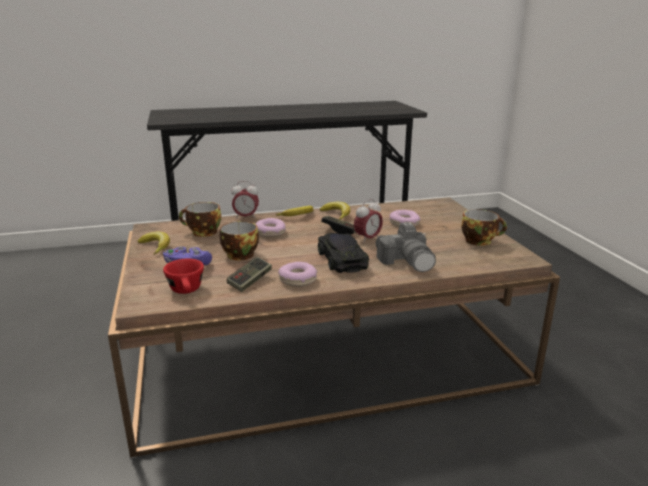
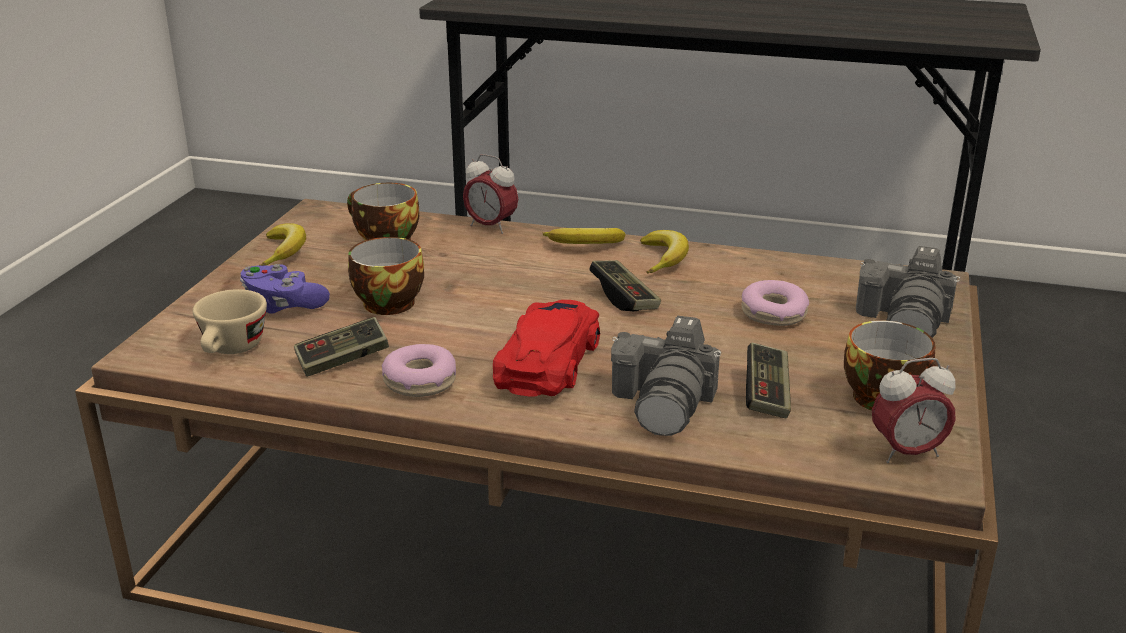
camera: 30 degrees right, 5 degrees up
red cup [163,259,204,294] -> beige cup [193,289,267,354]
donut [256,218,286,237] -> none
black toy car [318,233,369,273] -> red toy car [493,300,600,397]
alarm clock [354,199,383,243] -> alarm clock moved to [872,358,956,463]
none -> game controller [746,343,791,418]
none -> camera [856,246,960,338]

